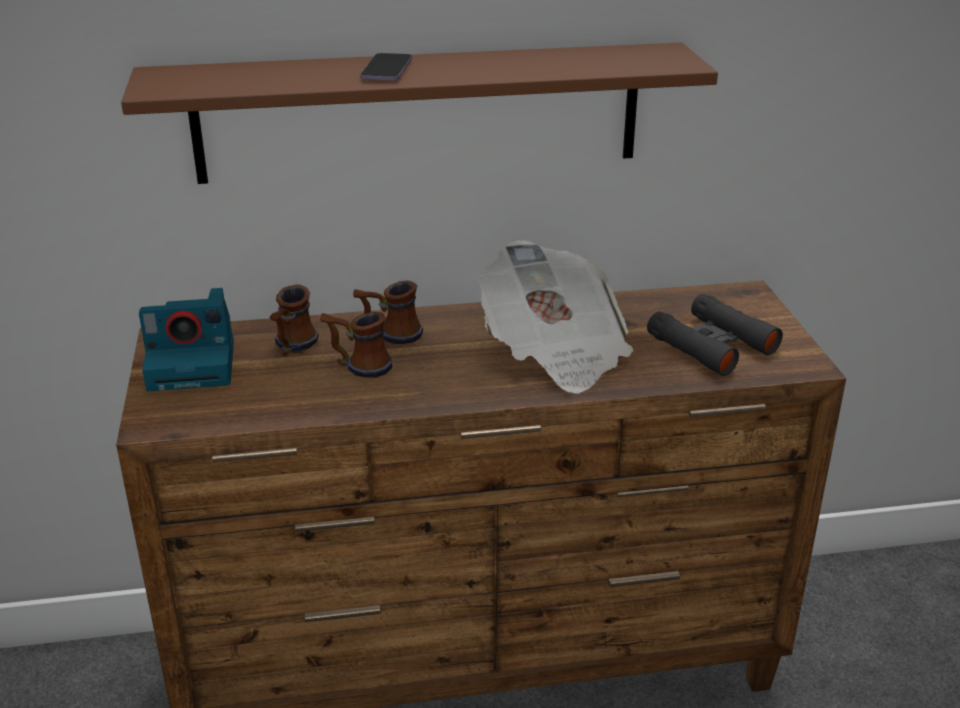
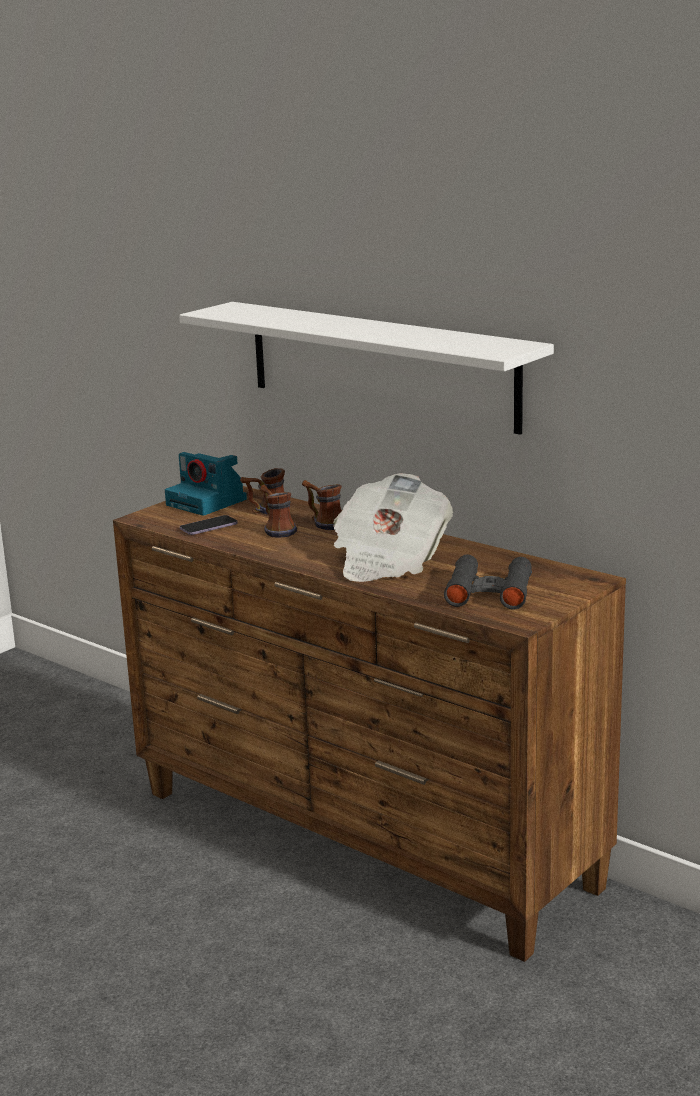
camera: 50 degrees right, 10 degrees down
brown shelf [121,42,718,184] -> white shelf [179,302,554,435]
phone [360,53,412,81] -> phone moved to [180,515,238,535]

